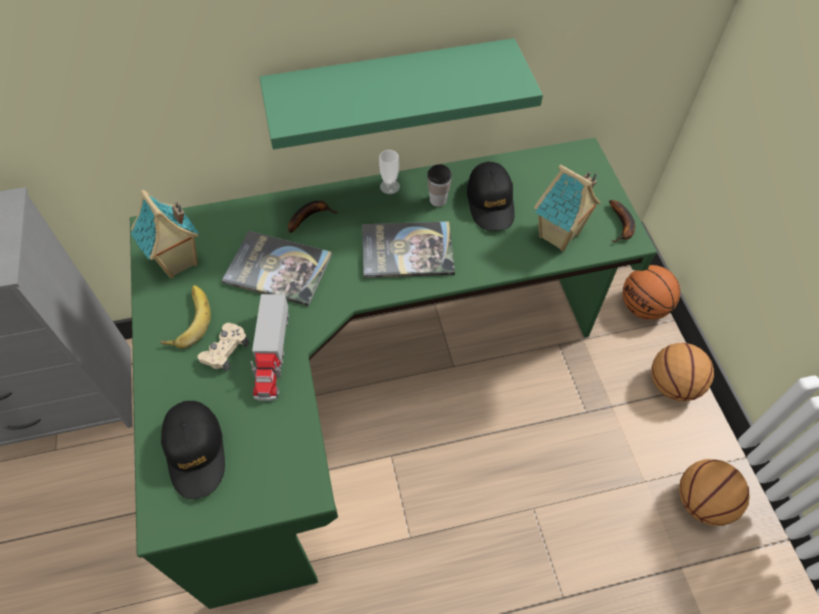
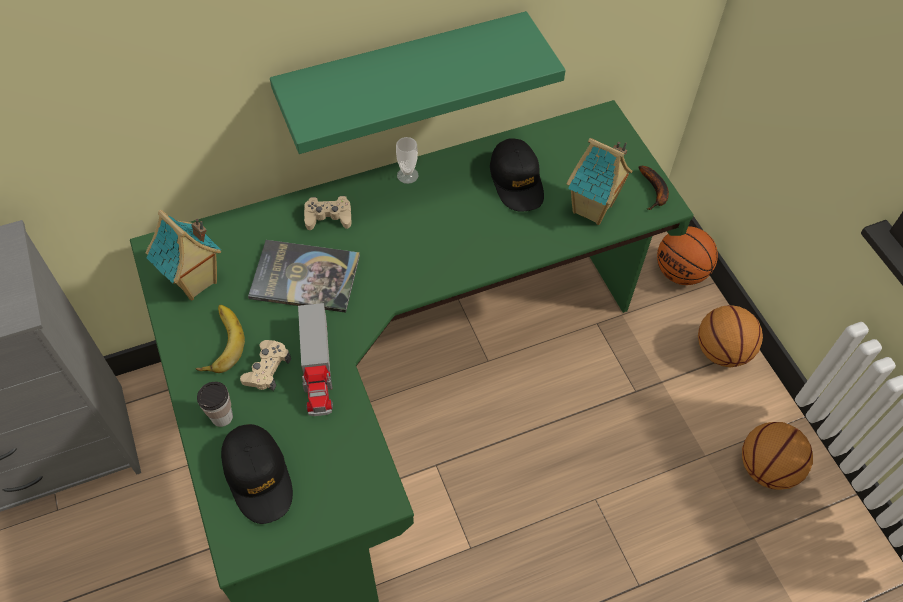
camera: 10 degrees left, 0 degrees up
banana [288,201,338,233] -> beige game controller [304,196,352,230]
book [362,221,455,278] -> none
cup [427,164,452,207] -> cup moved to [197,382,233,427]

